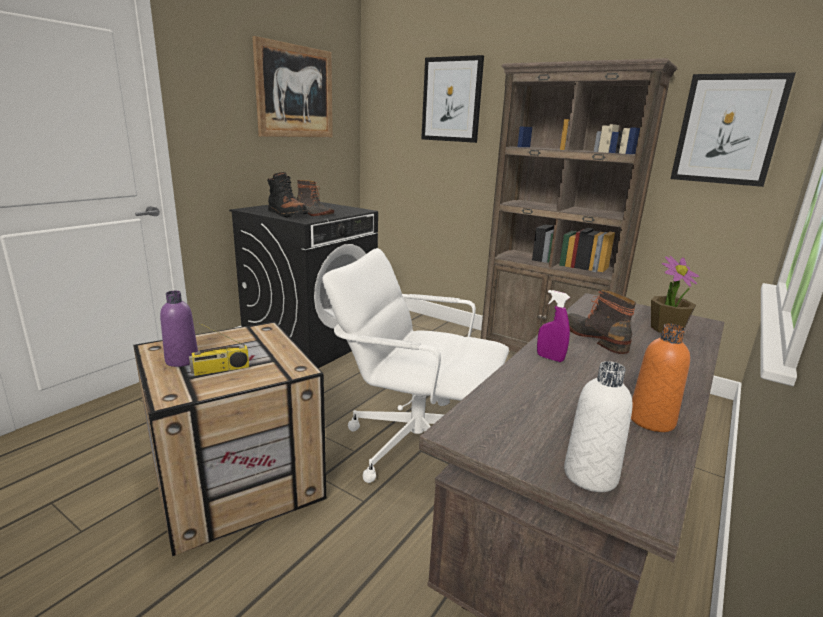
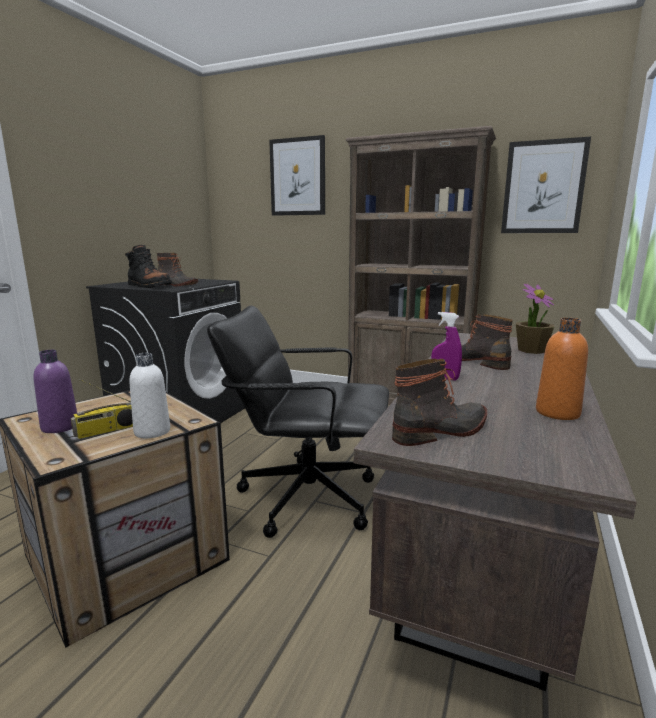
camera: 10 degrees left, 5 degrees down
picture [252,36,333,137] -> none
white office chair [322,248,509,483] -> black office chair [207,306,389,538]
white bottle [564,361,632,492] -> white bottle moved to [129,353,170,438]
none -> boot [392,359,487,446]

